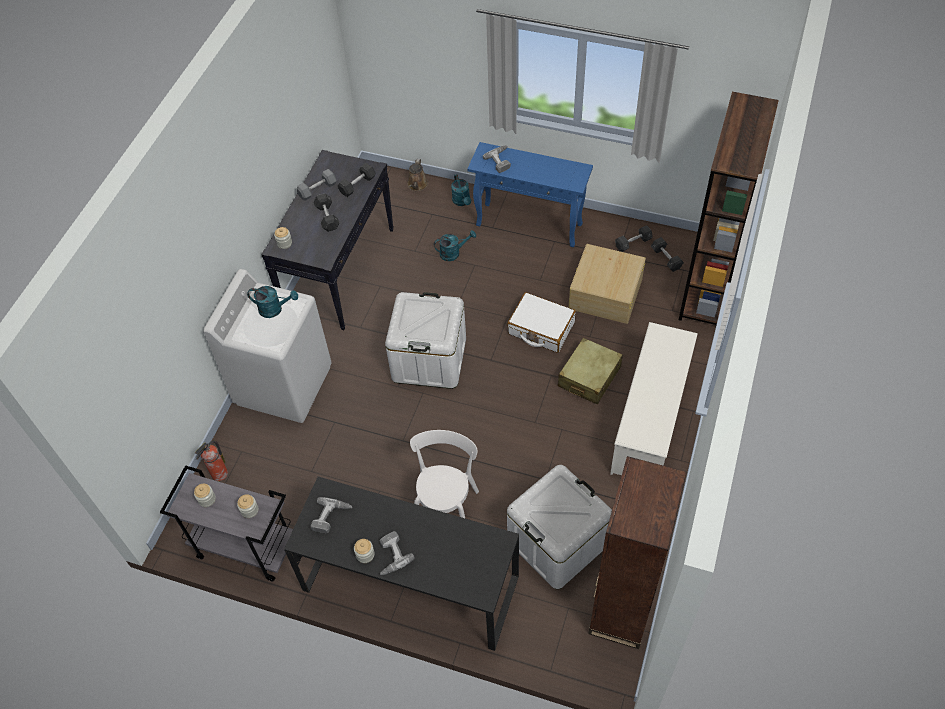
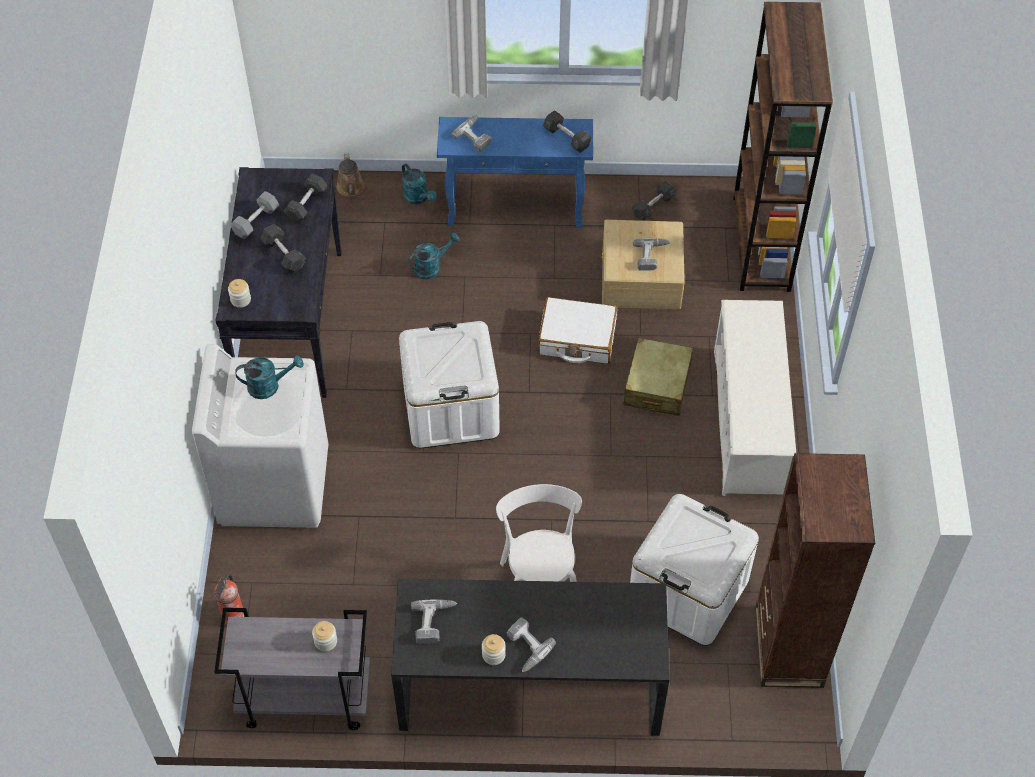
camera: 20 degrees left, 0 degrees up
jar [194,484,216,507] -> none
grey dumbbell [651,237,684,272] -> grey dumbbell moved to [543,110,592,153]
none -> power drill [633,238,670,271]

